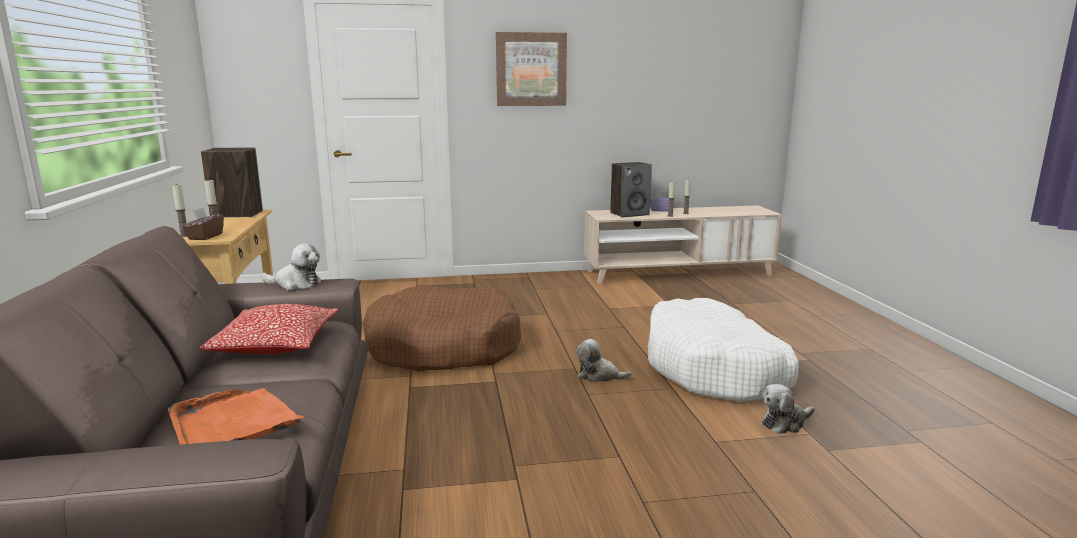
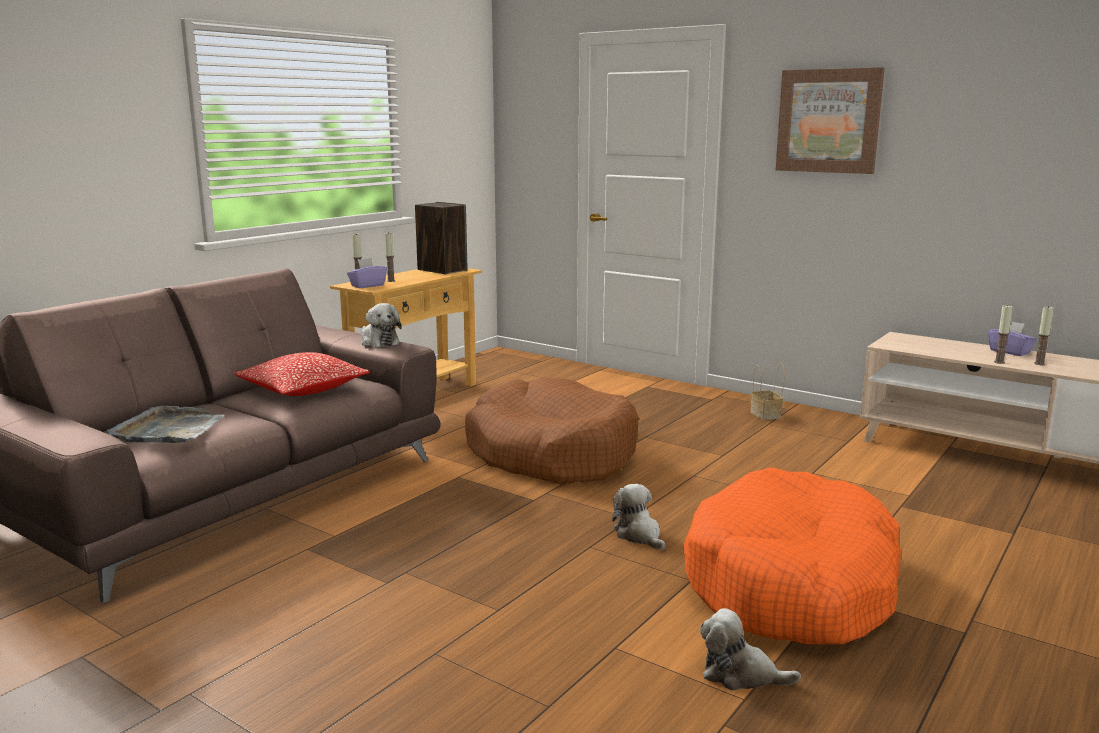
camera: 45 degrees right, 0 degrees up
orange tray [168,388,304,444] -> grey tray [107,406,225,443]
brown tissue box [182,208,224,240] -> purple tissue box [347,258,387,288]
speaker [610,162,652,217] -> none
white dog bed [648,298,799,402] -> orange dog bed [684,467,901,644]
none -> basket [751,363,785,420]

